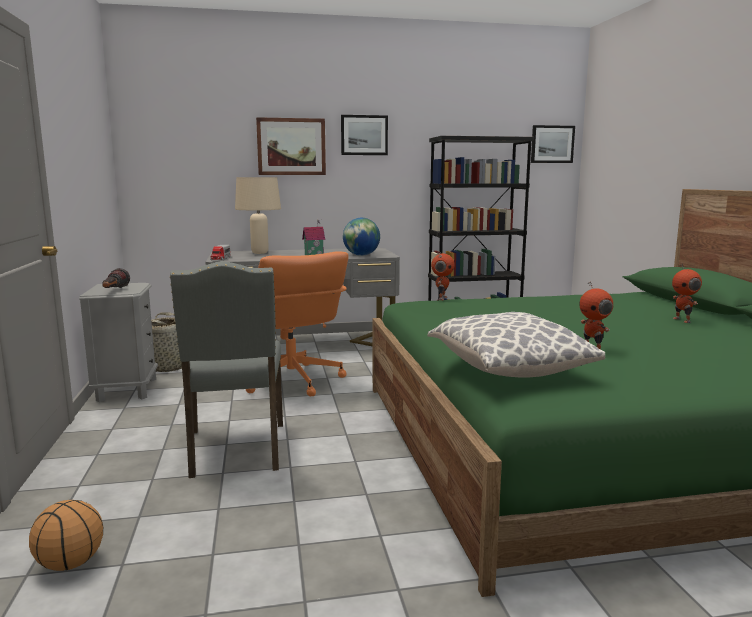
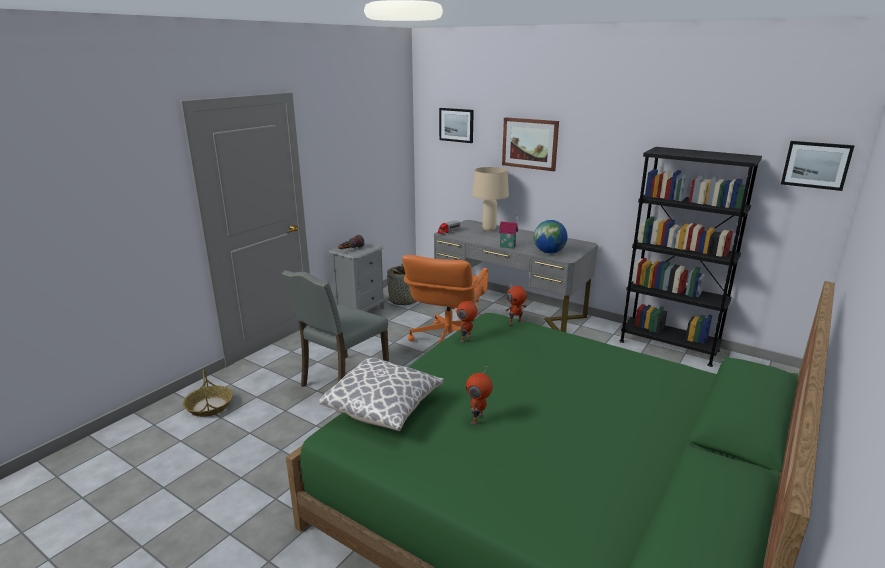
camera: 45 degrees right, 10 degrees up
basketball [29,500,103,571] -> basket [183,369,233,417]
picture [341,115,388,155] -> picture moved to [439,108,474,143]
toy robot [672,263,702,323] -> toy robot moved to [457,296,478,342]

